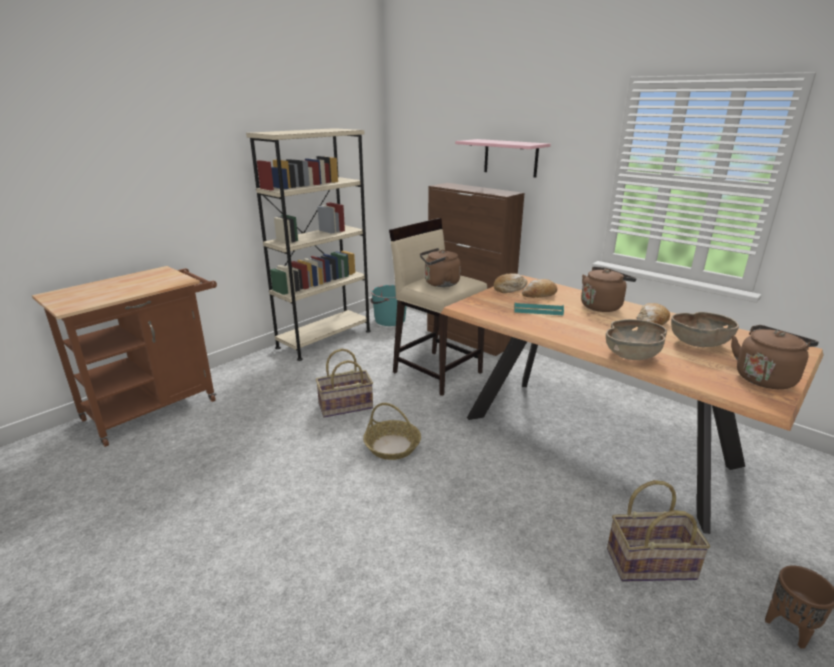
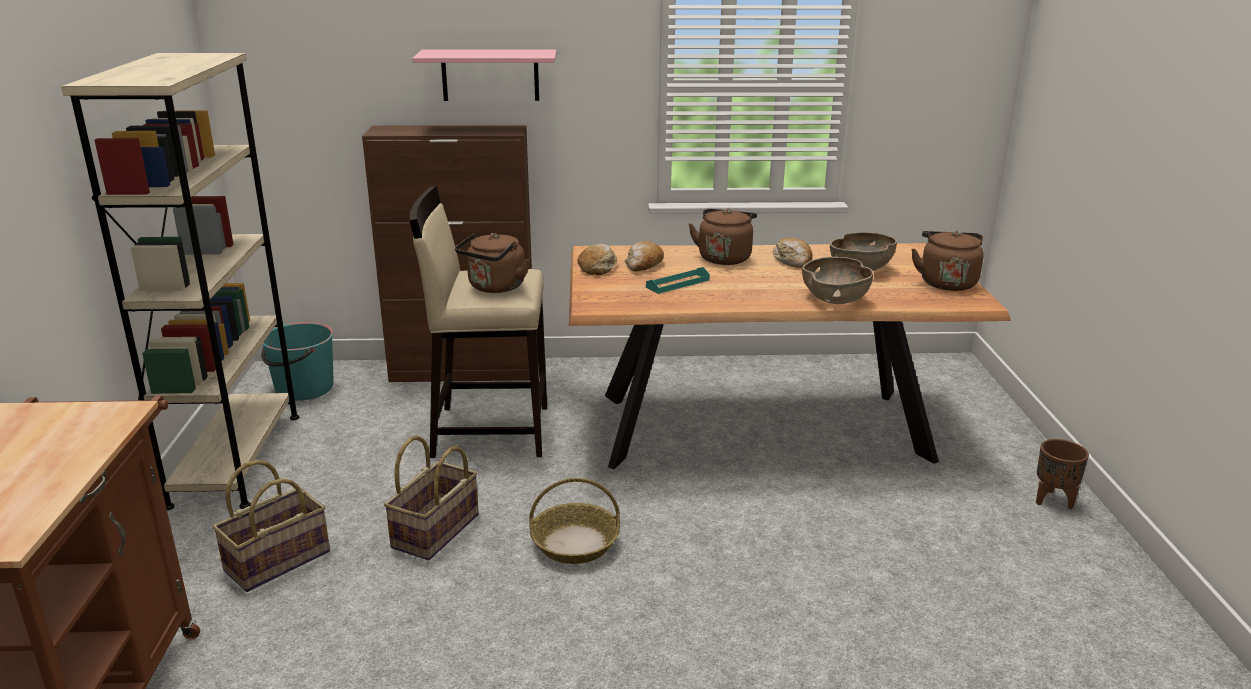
camera: 45 degrees left, 0 degrees up
basket [607,480,710,582] -> basket moved to [213,460,330,592]

